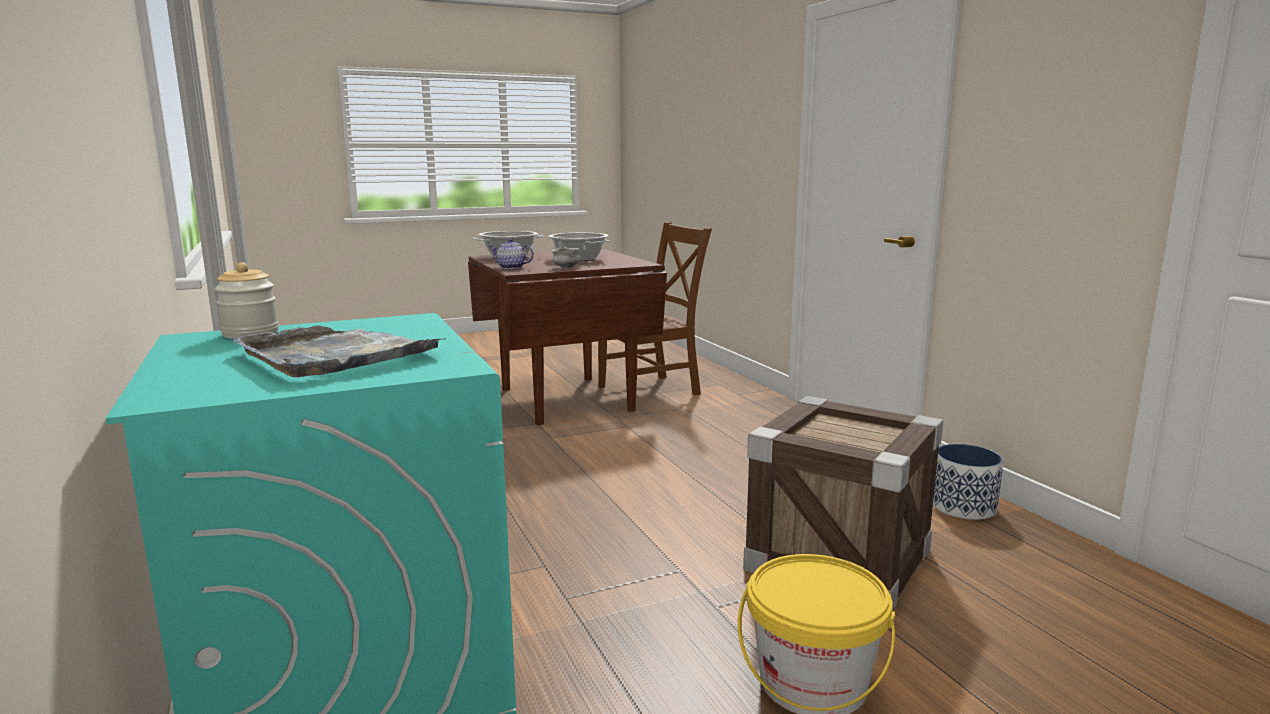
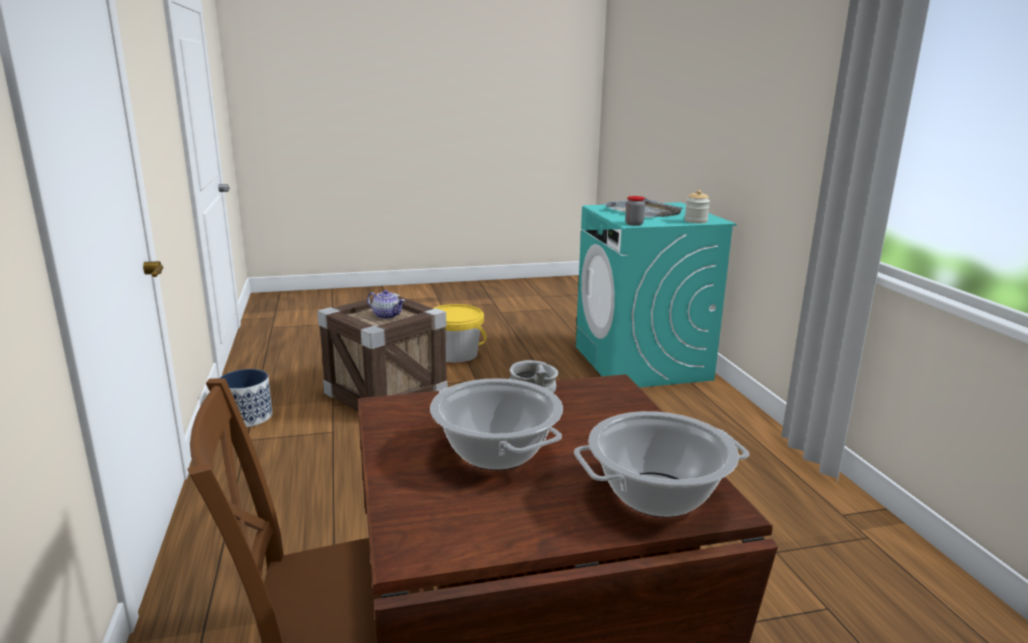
camera: 170 degrees left, 5 degrees up
teapot [489,239,534,269] -> teapot moved to [367,290,405,319]
none -> jar [625,196,645,226]

